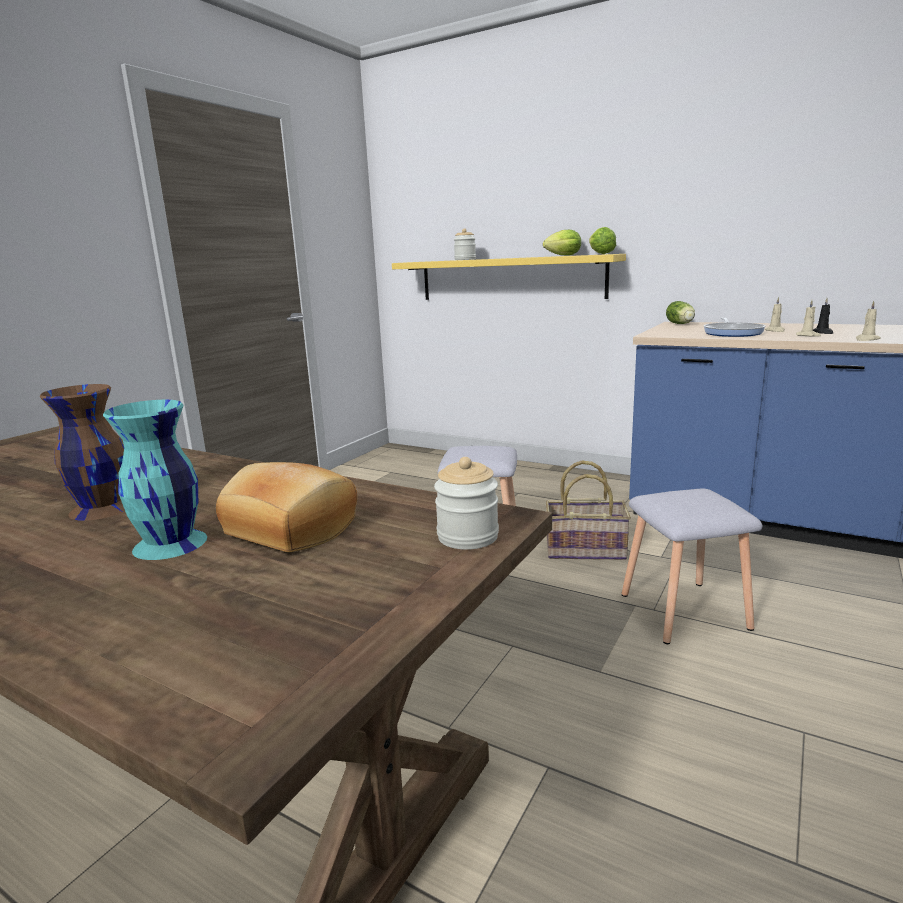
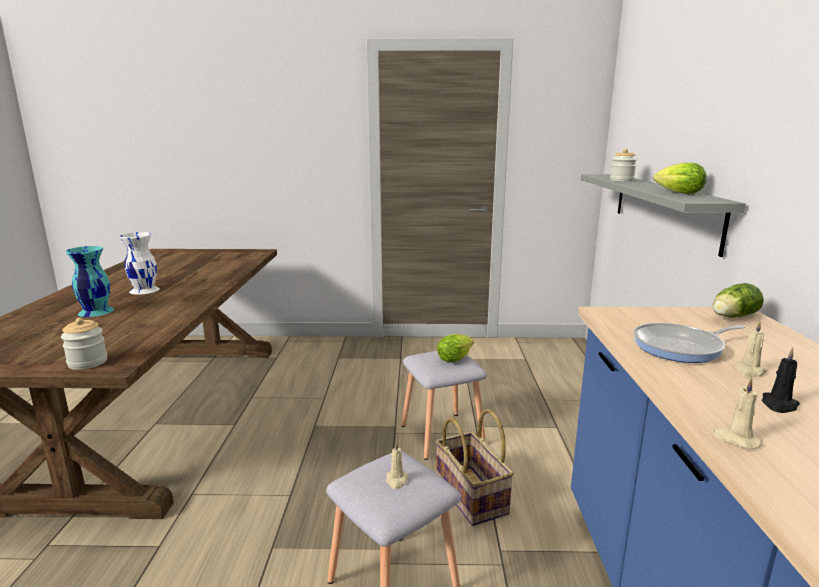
camera: 60 degrees right, 0 degrees up
brown vase [40,384,125,521] -> white vase [120,232,160,295]
bread [216,462,357,552] -> none
yellow shelf [392,254,626,300] -> grey shelf [581,174,745,257]
lettuce [589,227,616,254] -> lettuce moved to [437,334,474,362]
beige candle [796,300,821,337] -> beige candle moved to [386,441,409,489]

